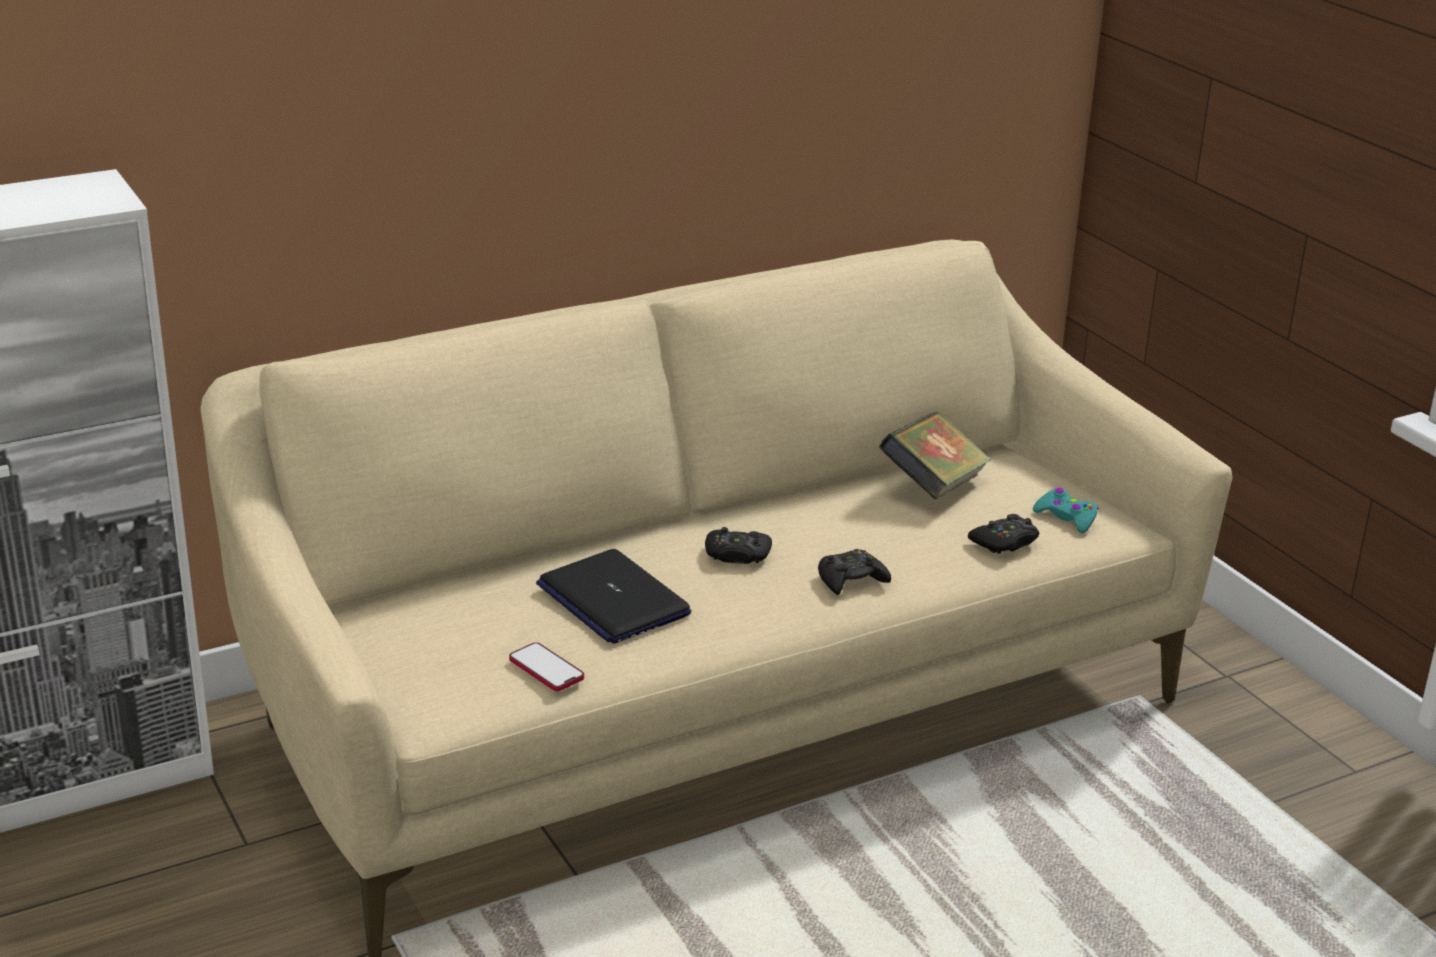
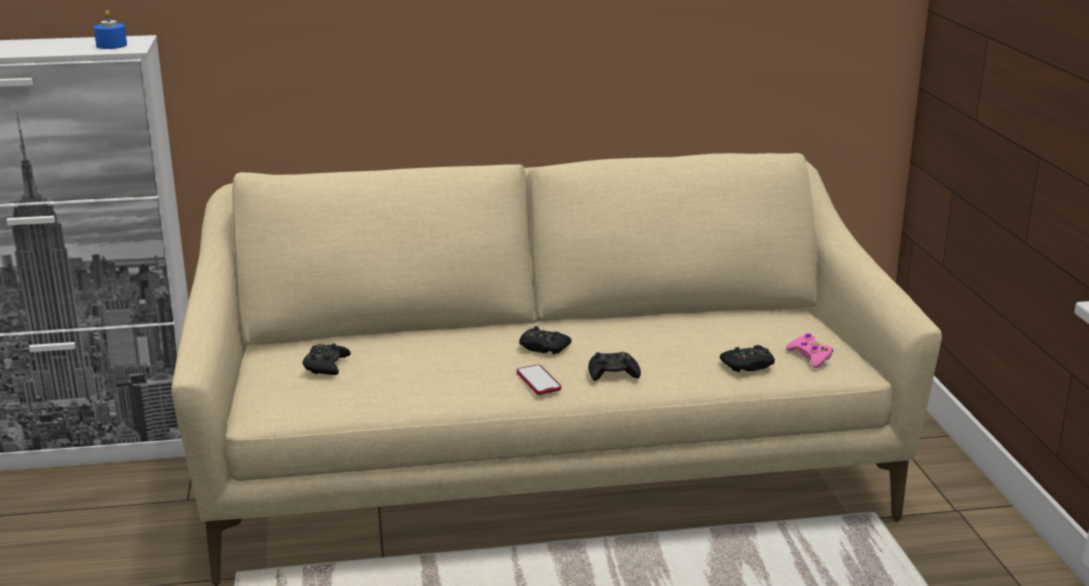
camera: 20 degrees right, 5 degrees down
phone [509,642,584,691] -> phone moved to [517,365,561,395]
laptop [536,549,691,644] -> none
book [879,411,991,499] -> none
turquoise game controller [1033,488,1099,533] -> pink game controller [786,334,833,368]
none -> blue candle [94,10,127,49]
none -> black game controller [302,343,351,375]

